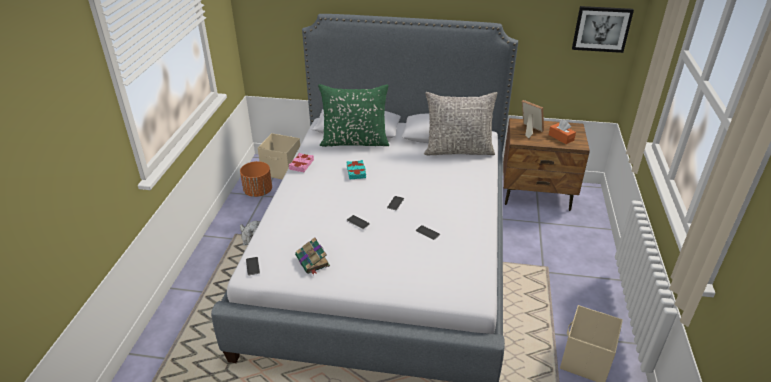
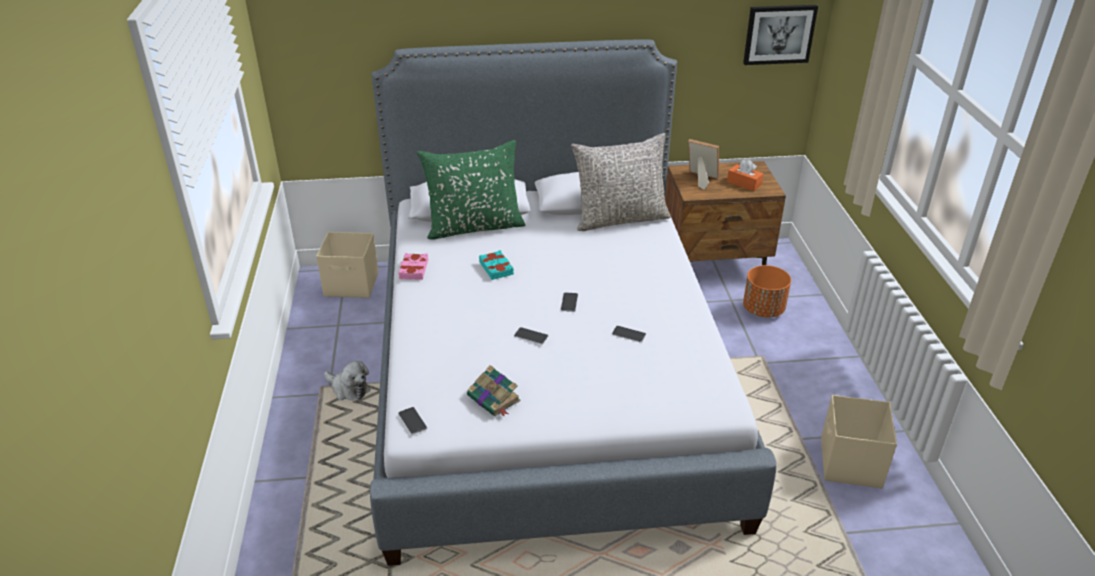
camera: 15 degrees left, 0 degrees up
orange planter [240,161,272,197] -> orange planter moved to [743,265,791,318]

